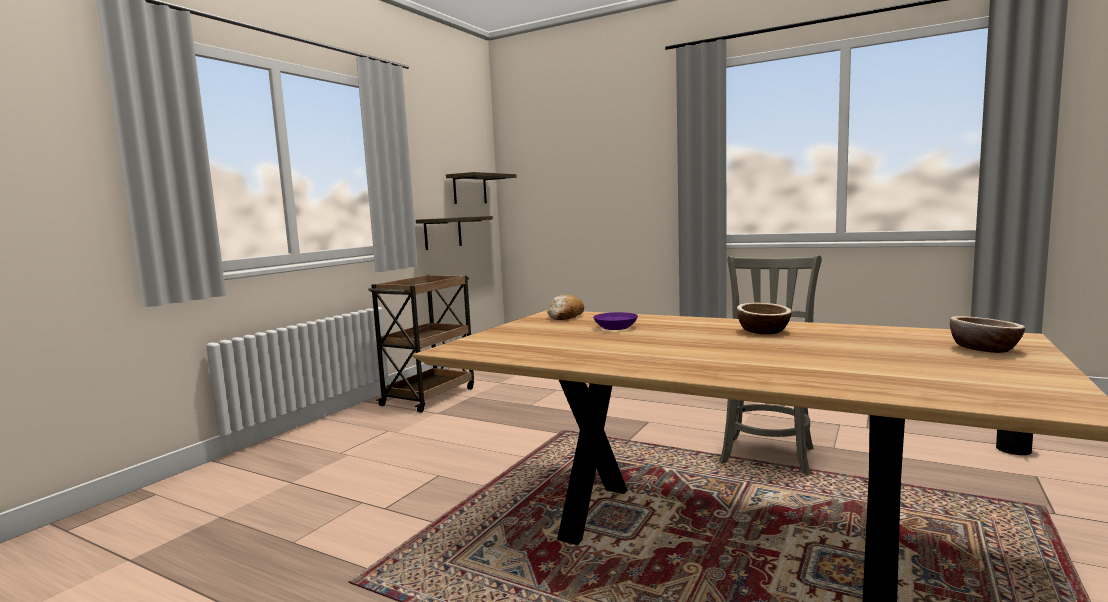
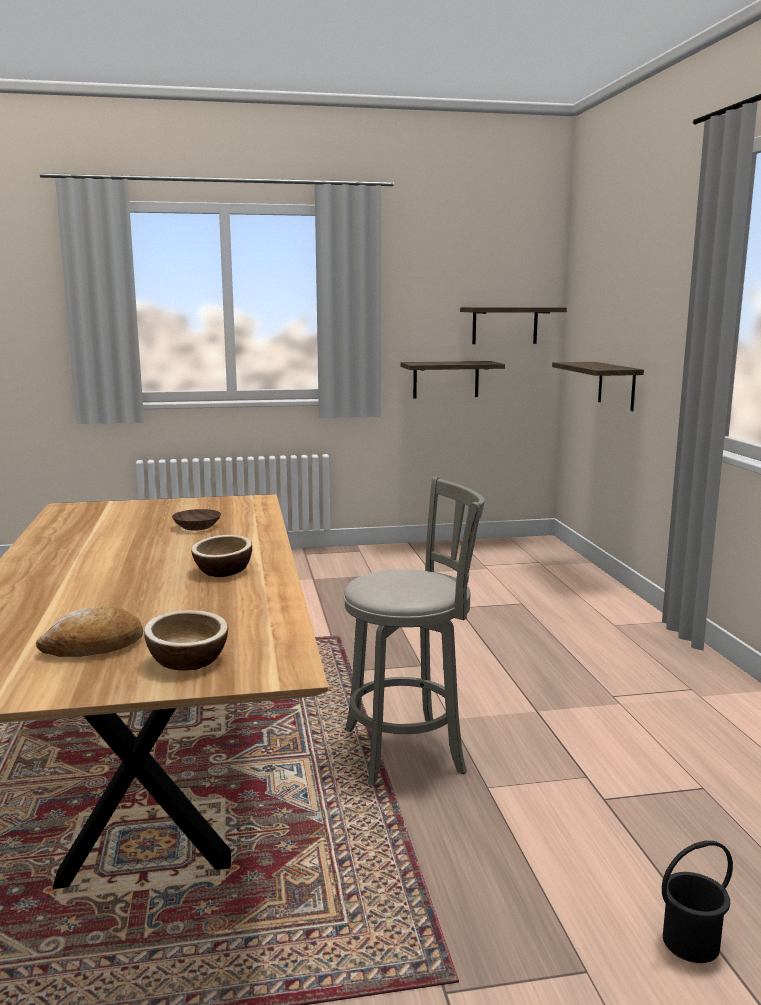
camera: 50 degrees right, 5 degrees up
brown cart [368,275,474,413] -> none
bread [547,295,584,320] -> bread moved to [36,605,143,657]
purple bowl [593,312,638,330] -> brown bowl [172,509,221,530]
none -> shelf [552,362,644,411]

